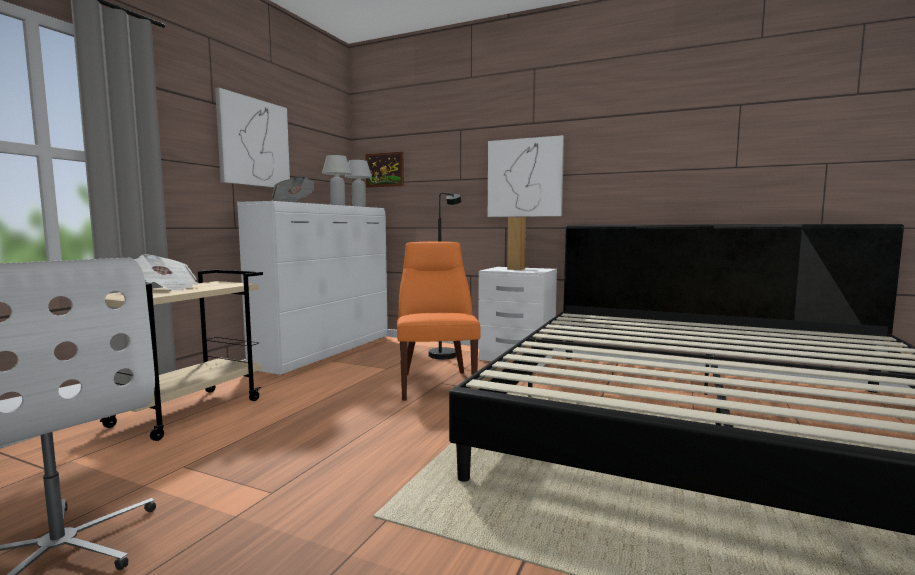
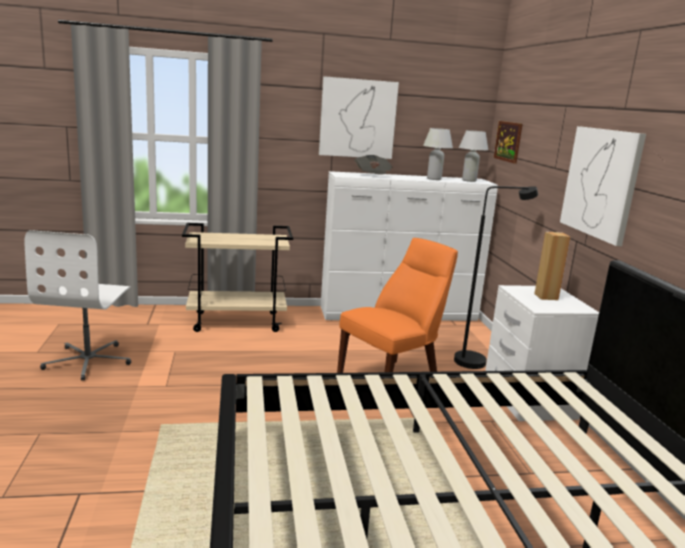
camera: 55 degrees right, 10 degrees up
newspaper [134,255,199,291] -> none

